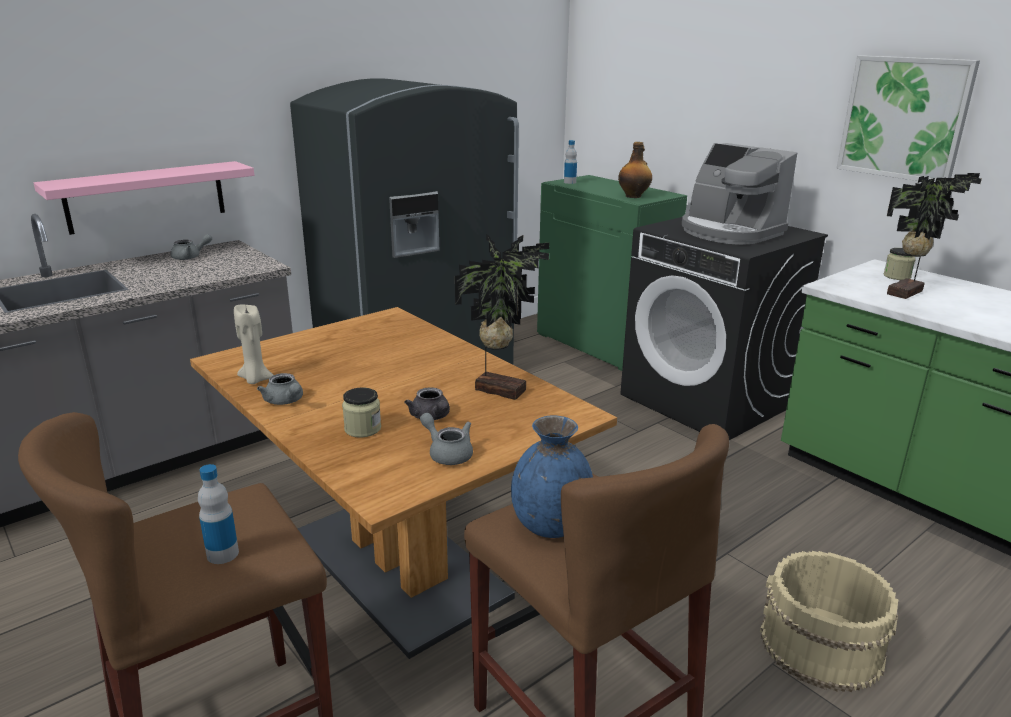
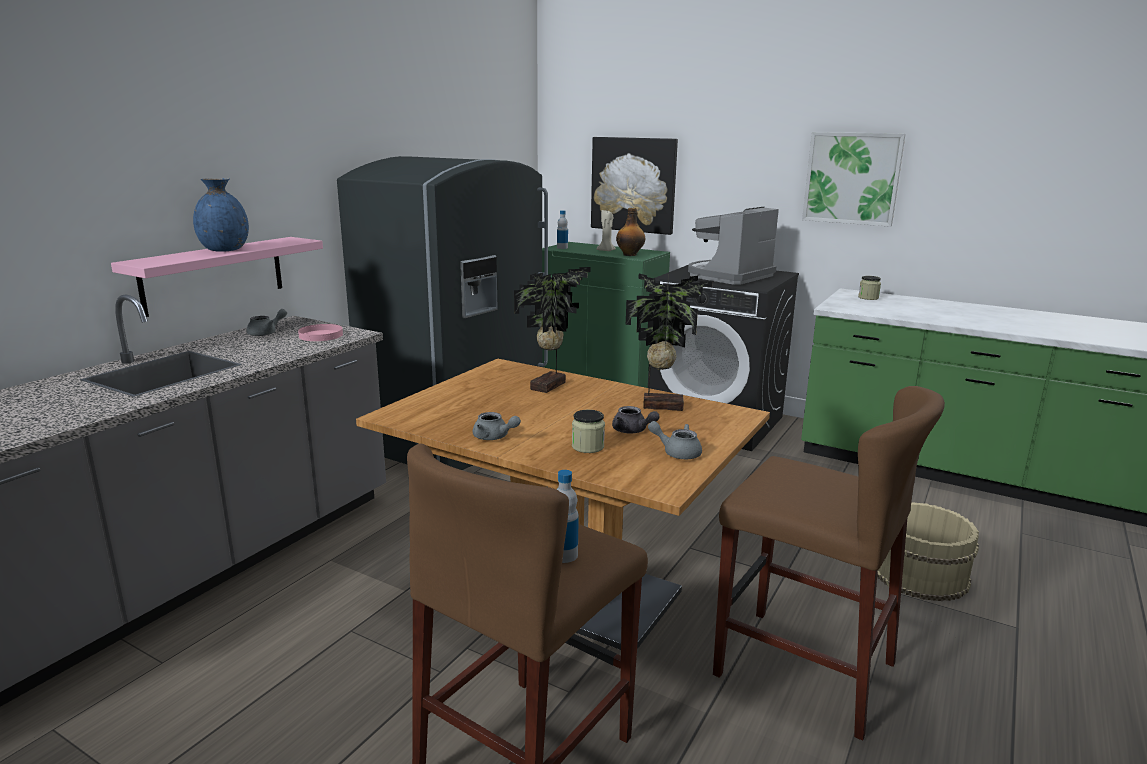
camera: 20 degrees left, 5 degrees down
beige candle [234,305,273,384] -> beige candle moved to [597,210,616,251]
blue vase [511,415,593,538] -> blue vase moved to [193,178,249,252]
coffee machine [682,143,797,245] -> coffee machine turned 105 degrees clockwise [688,207,779,285]
potted plant [887,173,982,299] -> potted plant moved to [514,267,591,393]
none -> pink plate [298,324,343,341]
none -> picture [591,137,678,235]

